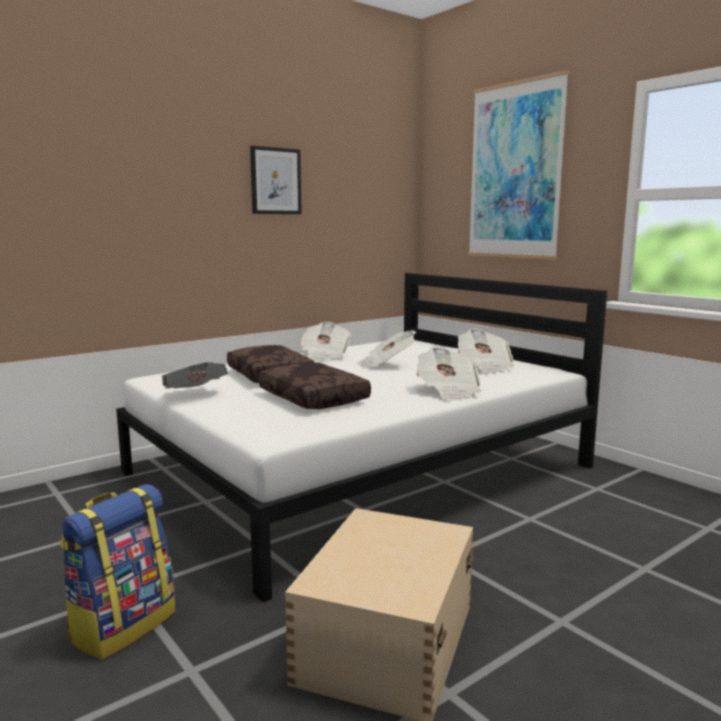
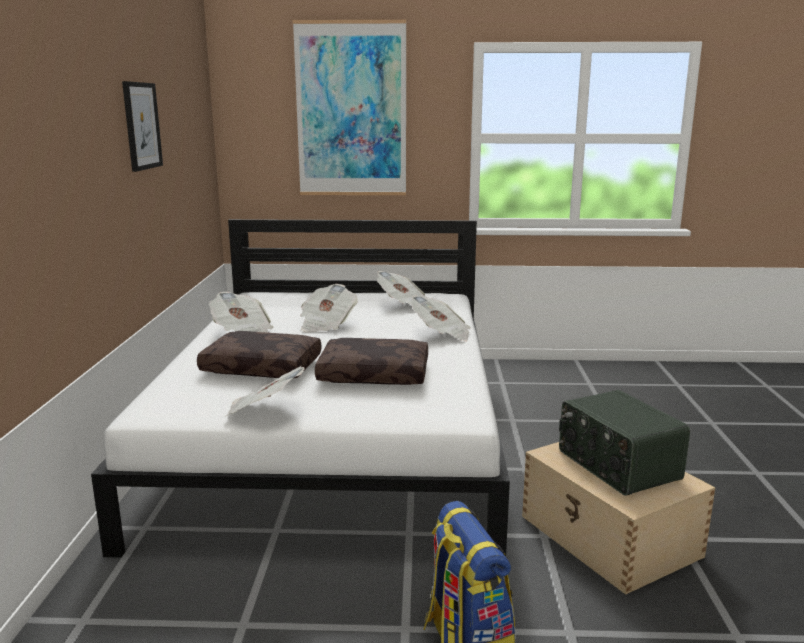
camera: 50 degrees left, 5 degrees up
none -> radio [559,390,690,496]

